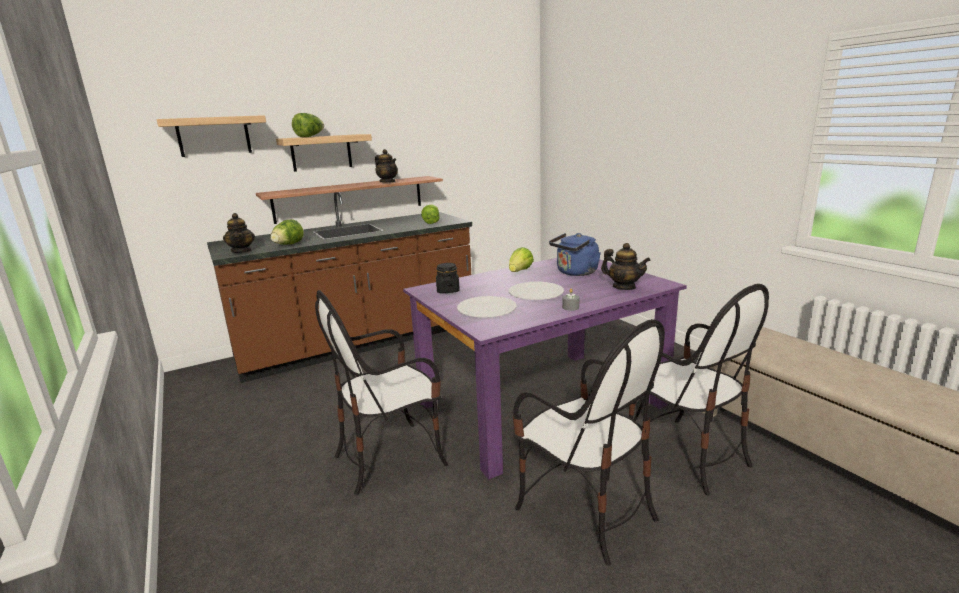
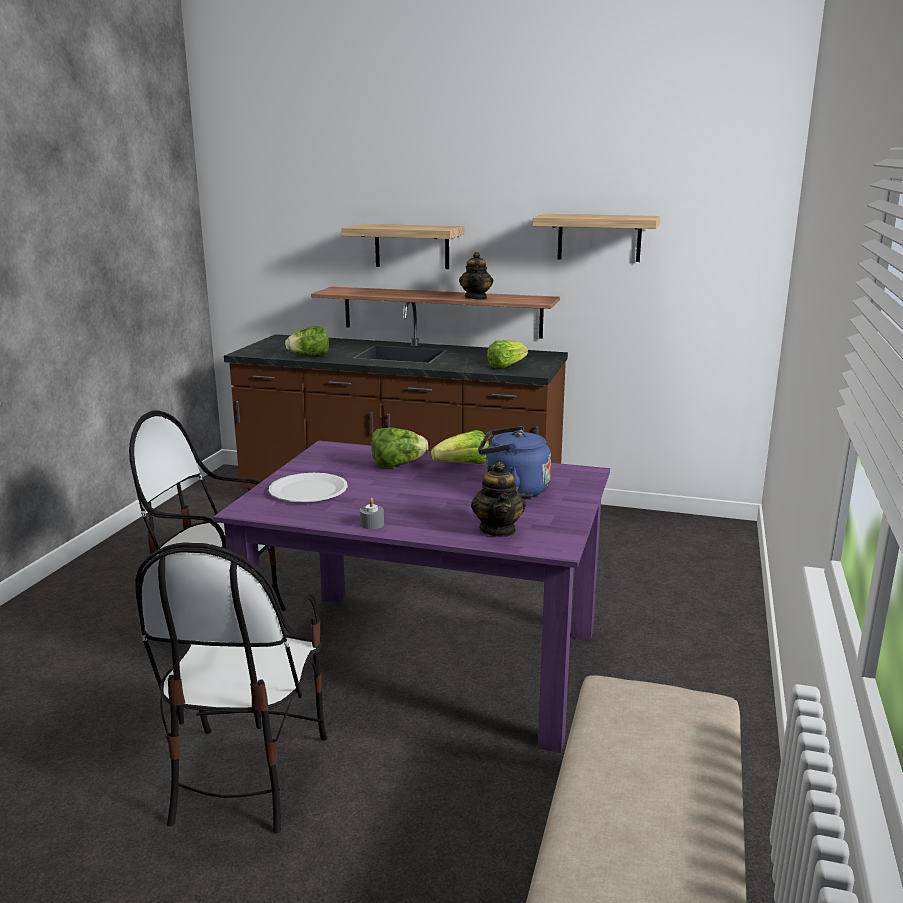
camera: 45 degrees right, 0 degrees up
shelf [157,115,266,157] -> shelf moved to [533,214,660,262]
teapot [223,213,255,253] -> none
lettuce [292,113,324,137] -> lettuce moved to [371,428,428,468]
black jar [436,263,460,293] -> none
white plate [509,282,564,300] -> none
chair [629,284,769,495] -> none

